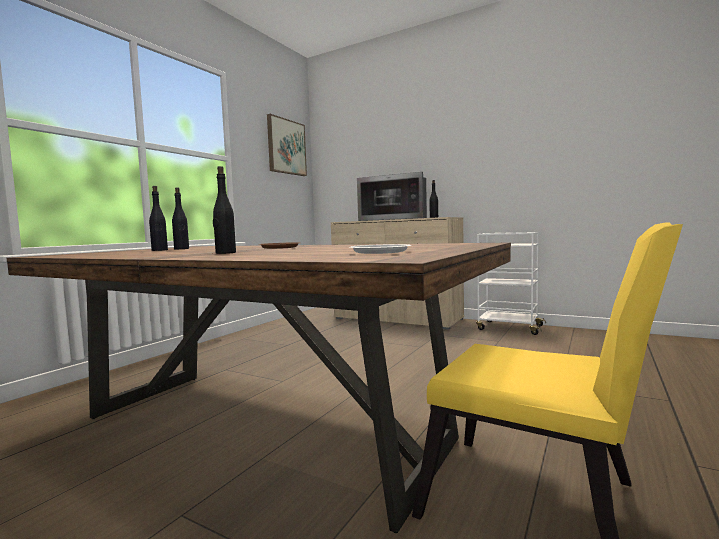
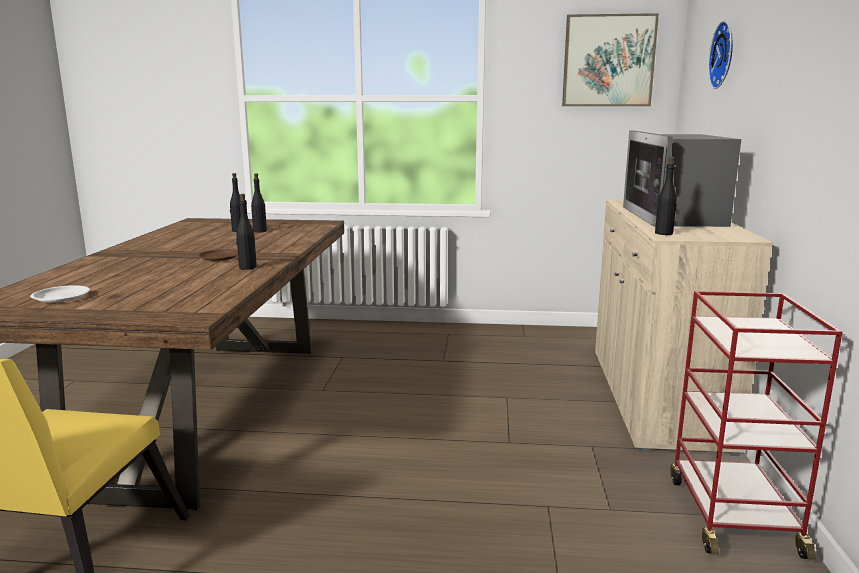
camera: 65 degrees right, 10 degrees up
black bottle [213,166,236,254] -> black bottle moved to [236,194,257,270]
white cart [476,232,546,335] -> red cart [670,291,843,560]
none -> wall clock [708,21,733,89]

